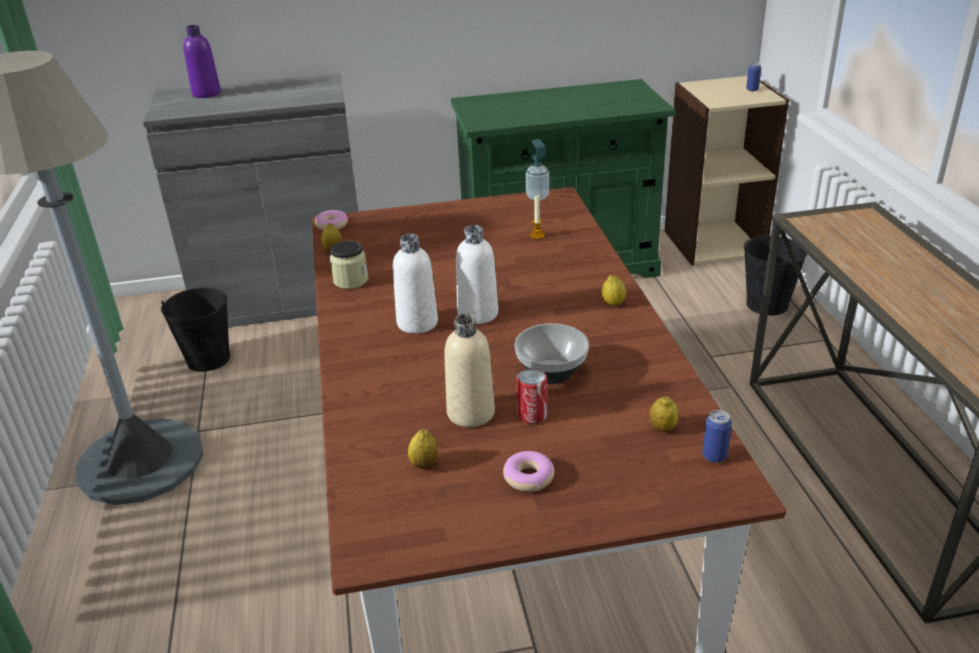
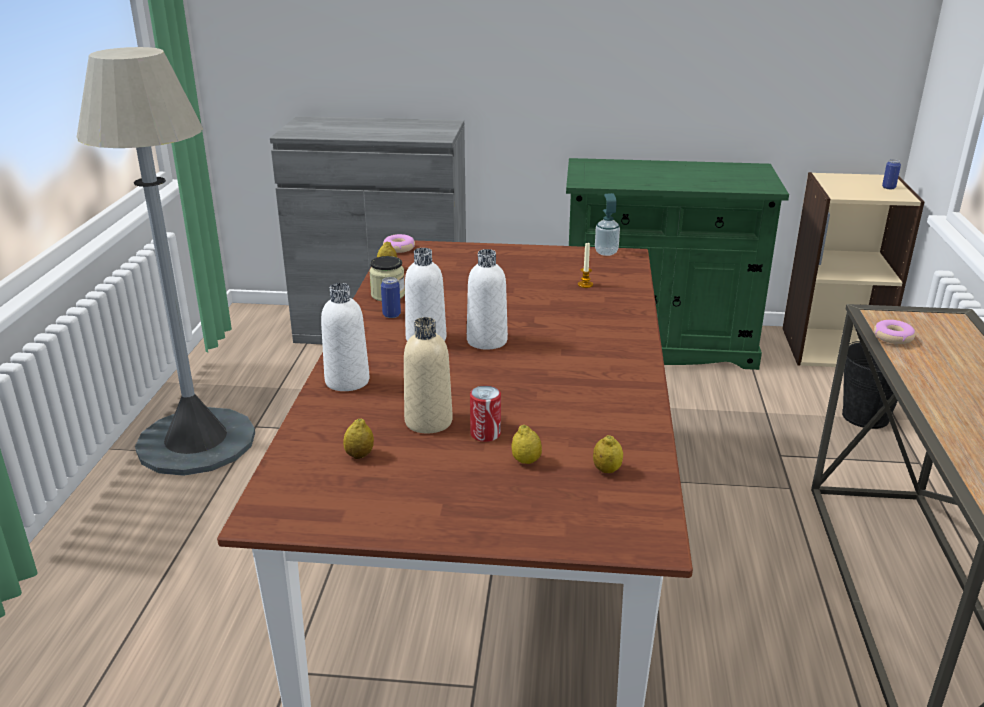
camera: 15 degrees right, 5 degrees down
black bucket [161,288,230,372] -> none
purple bottle [183,25,221,98] -> none
donut [503,451,554,492] -> donut moved to [874,320,915,344]
bowl [515,323,589,384] -> none
lemon [602,275,626,305] -> lemon moved to [511,425,542,464]
can [702,410,732,463] -> can moved to [381,277,401,318]
none -> white bottle [321,283,370,391]

